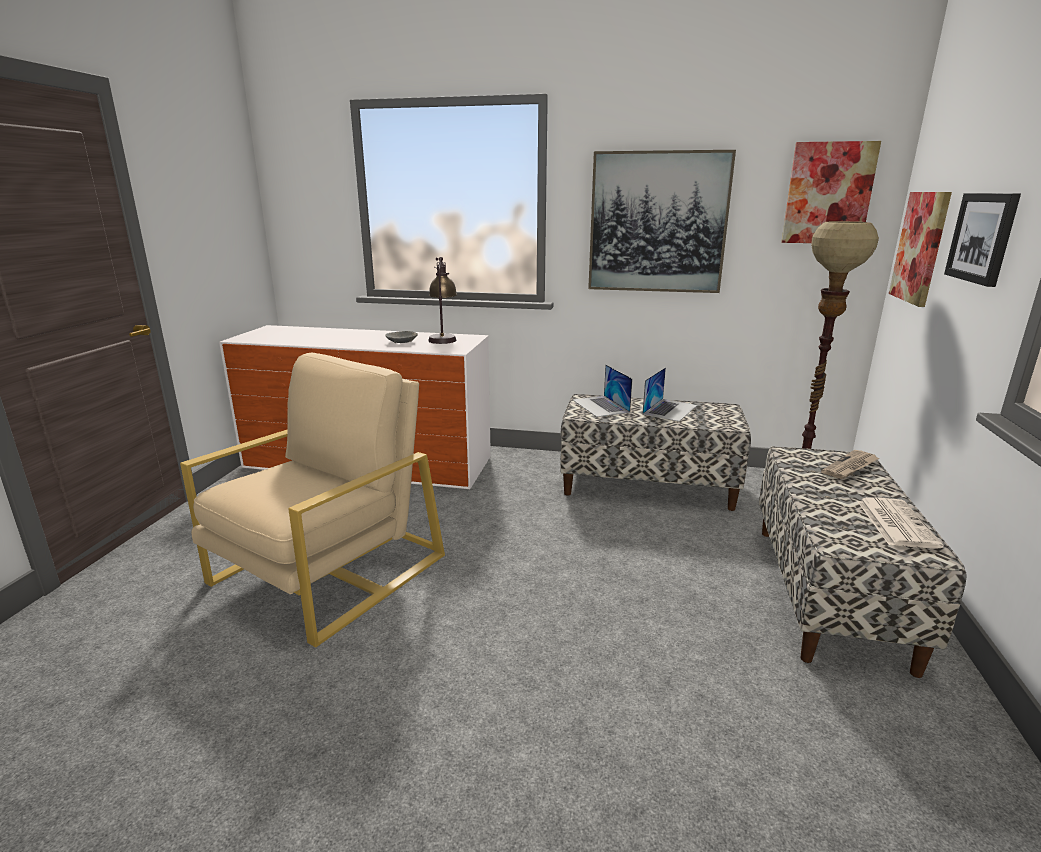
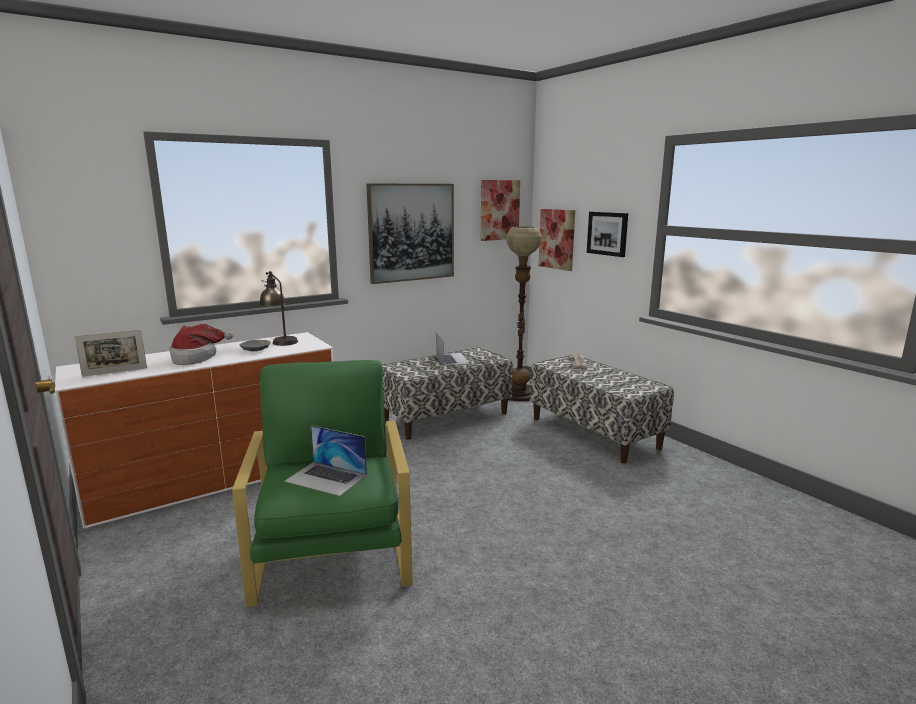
camera: 45 degrees left, 5 degrees down
beige armchair [180,353,445,648] -> green armchair [232,360,413,607]
laptop [573,365,632,417] -> laptop moved to [284,425,367,496]
newspaper [857,497,944,549] -> none
none -> picture frame [74,329,147,376]
none -> hat [169,324,234,365]

